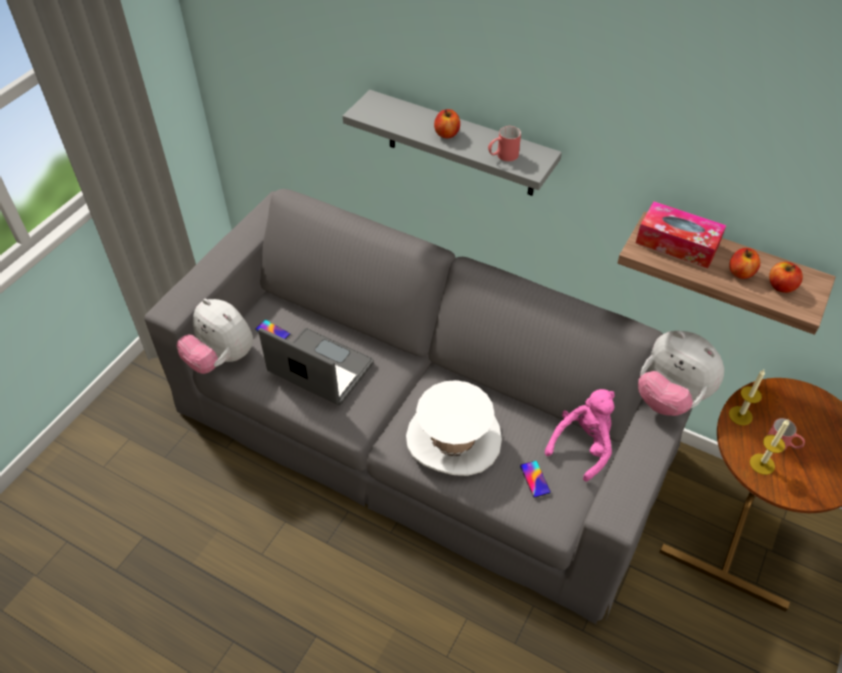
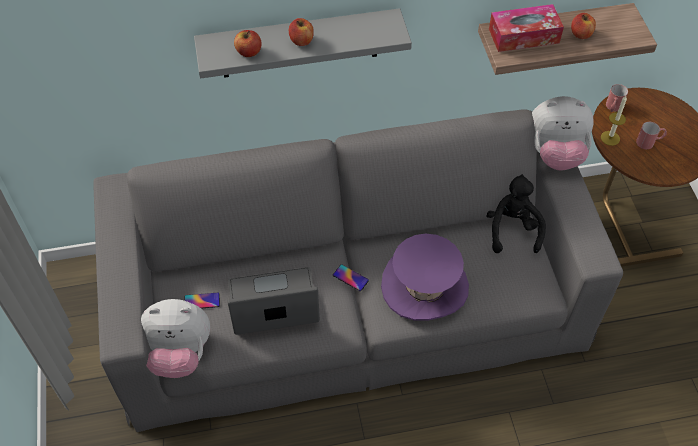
camera: 40 degrees left, 5 degrees up
white hat [406,380,502,476] -> purple hat [381,234,469,321]
red mug [488,126,521,162] -> red mug moved to [606,84,628,112]
phone [520,461,551,498] -> phone moved to [333,264,369,291]
pink plush toy [545,389,615,481] -> black plush toy [486,174,546,253]
candle [750,419,789,475] -> none
apple [769,262,803,293] -> apple moved to [234,30,262,57]

